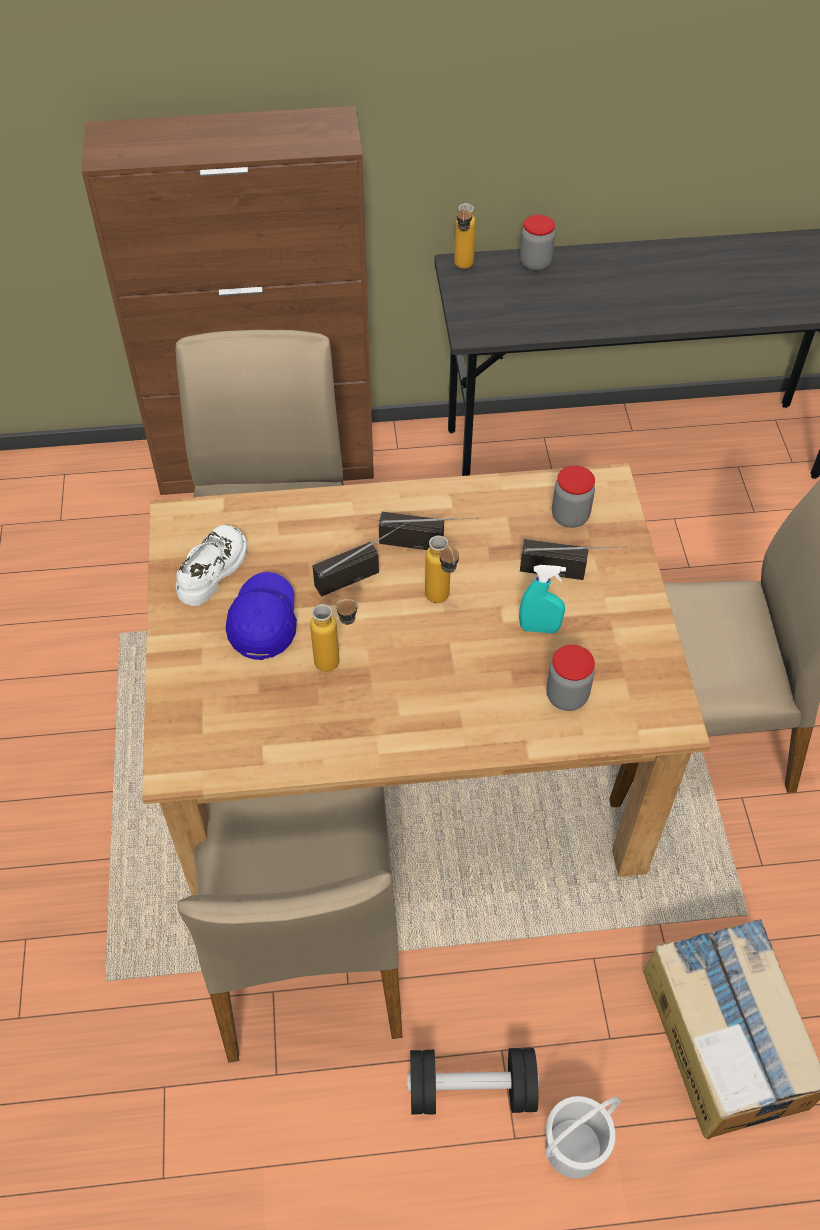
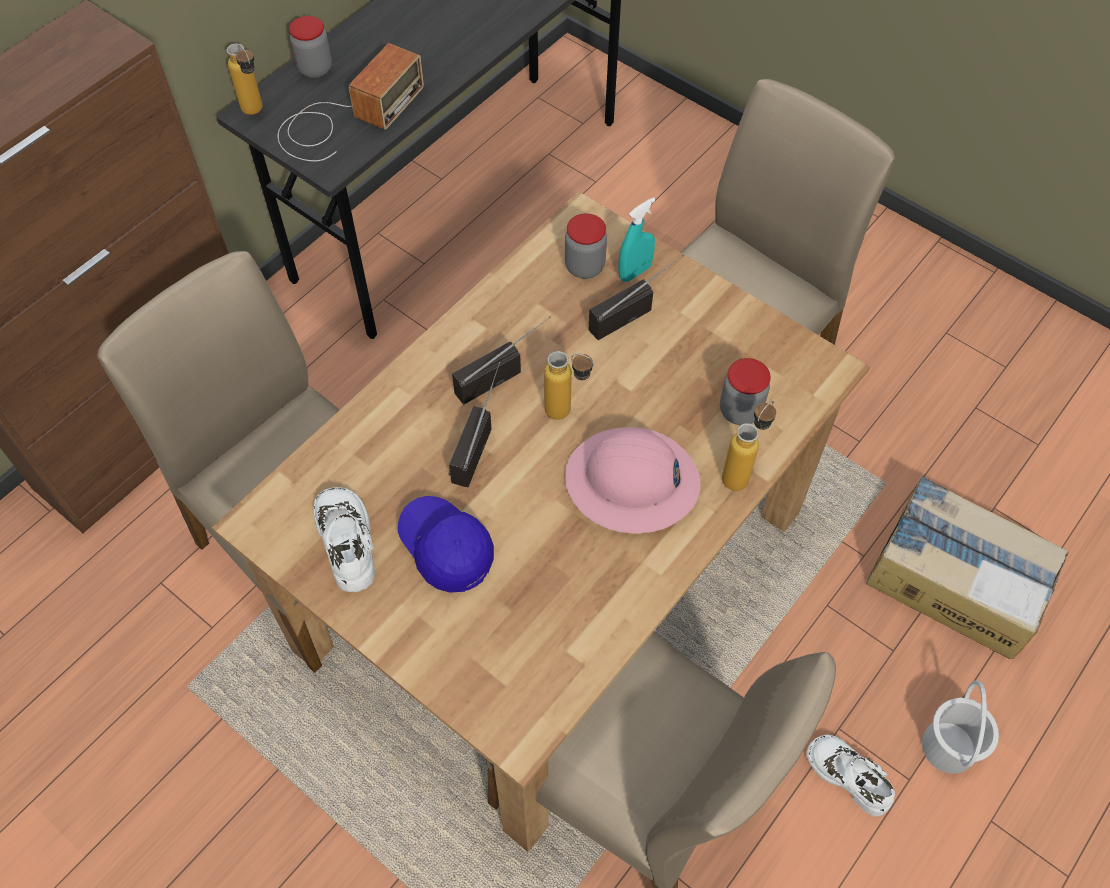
camera: 45 degrees left, 5 degrees up
bottle [310,599,358,672] -> bottle moved to [722,401,776,491]
black dumbbell [407,1048,539,1114] -> white shoe [807,735,895,817]
turquoise spray bottle [519,565,566,633] -> turquoise spray bottle moved to [619,197,655,282]
none -> radio [278,43,424,161]
none -> pink hard hat [565,427,701,534]

